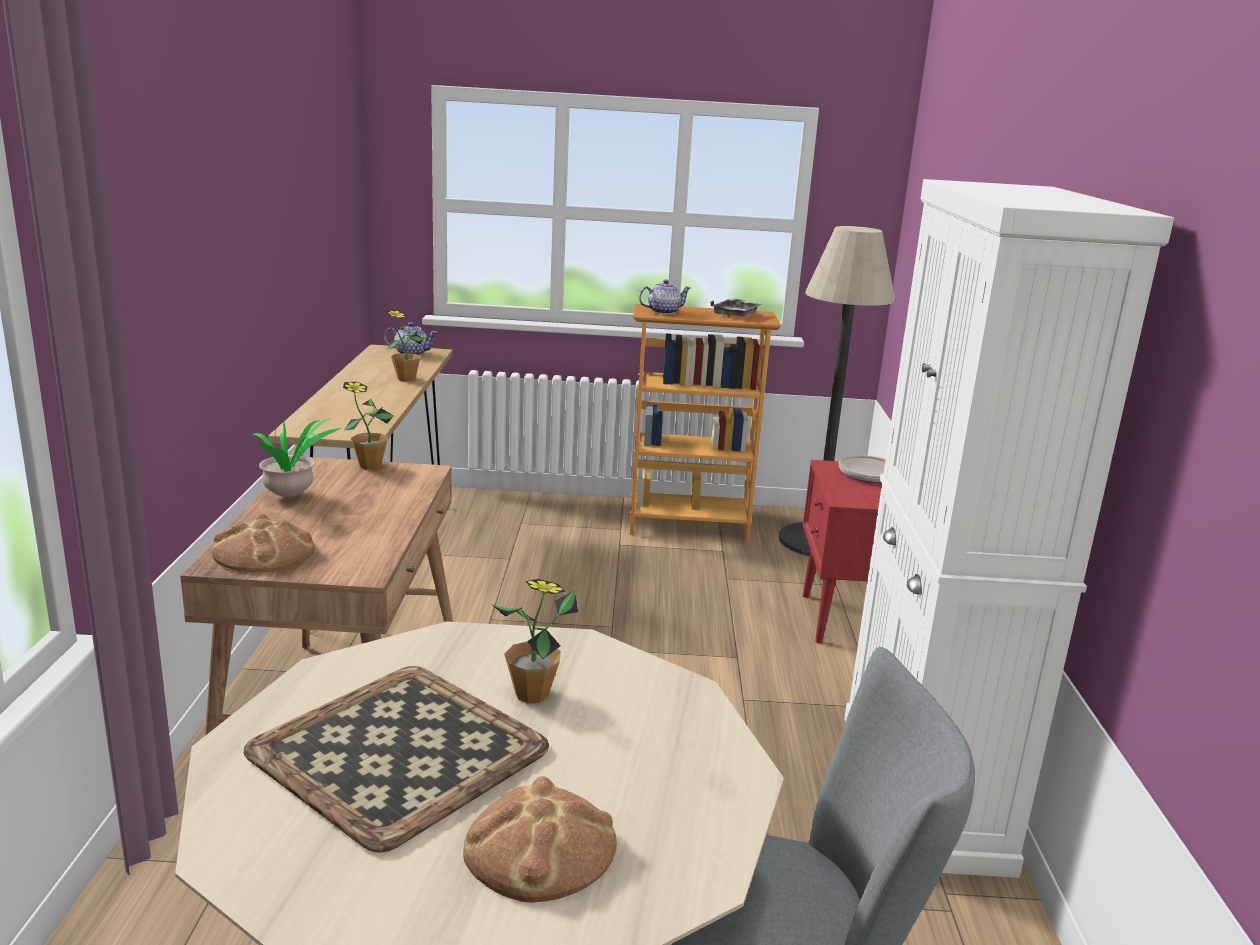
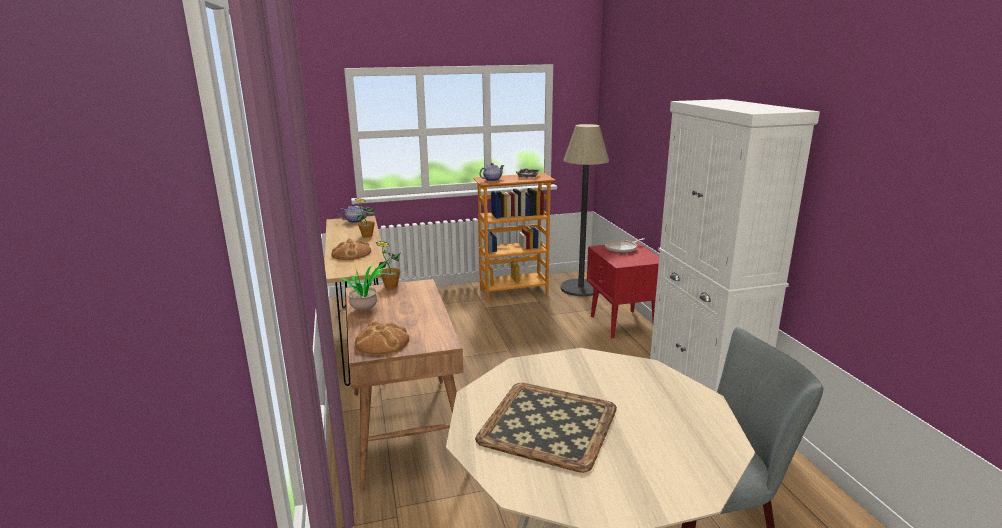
camera: 15 degrees left, 0 degrees up
bread [463,776,617,903] -> bread moved to [331,238,371,260]
potted plant [491,579,578,703] -> none

